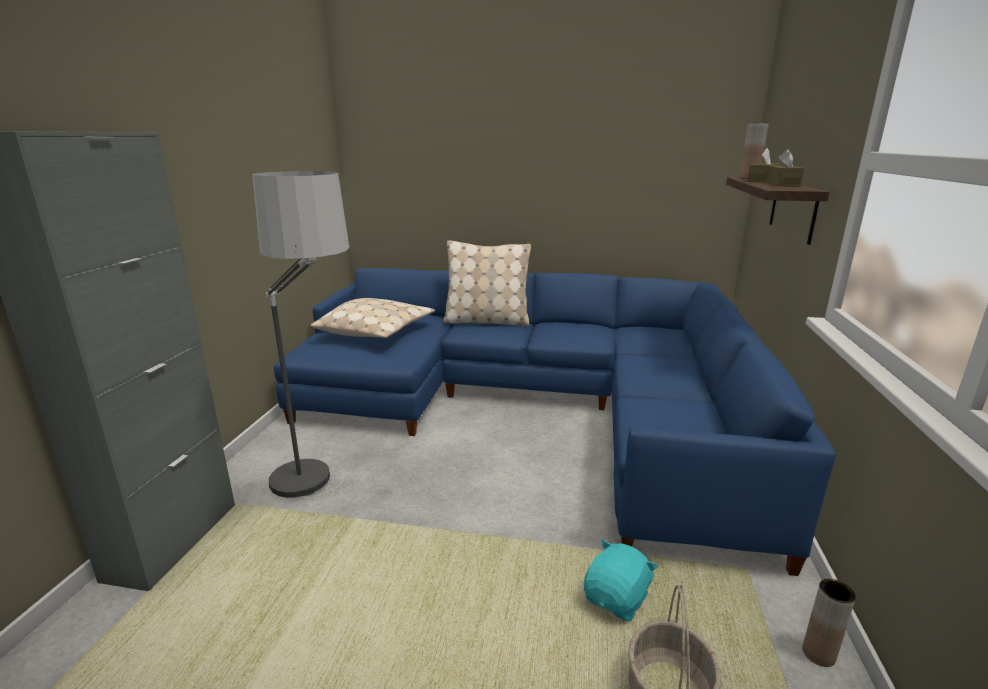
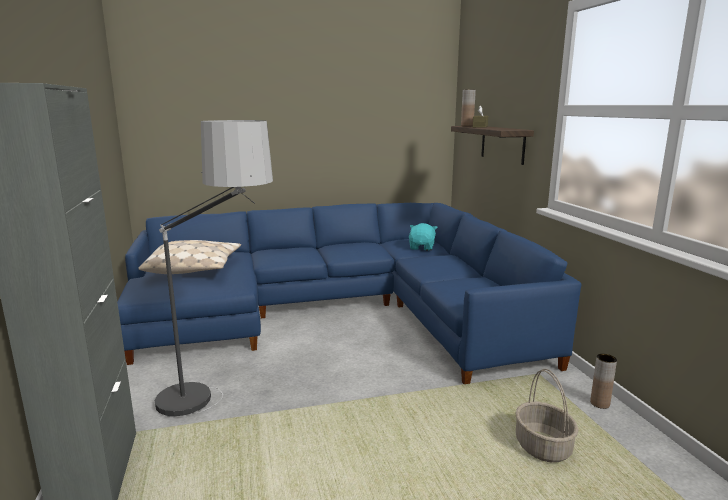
camera: 25 degrees left, 5 degrees down
beige pillow [443,240,531,326] -> none
turquoise plush toy [584,539,658,621] -> turquoise plush toy moved to [409,223,437,251]
brown tissue box [767,149,804,187] -> none

